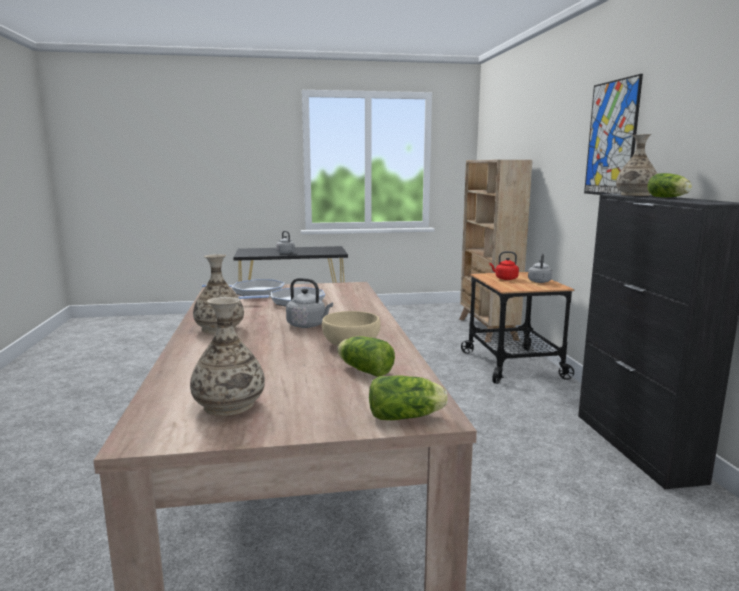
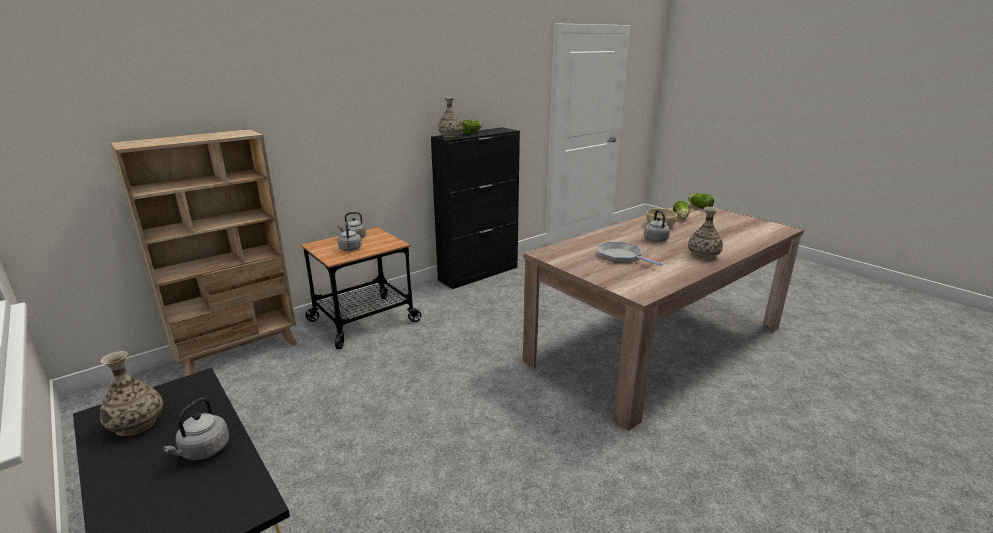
camera: 120 degrees left, 10 degrees up
vase [190,297,265,416] -> vase moved to [100,351,163,436]
frying pan [202,279,285,296] -> none
red kettle [490,251,519,280] -> grey kettle [338,221,362,251]
picture [584,74,643,195] -> none

